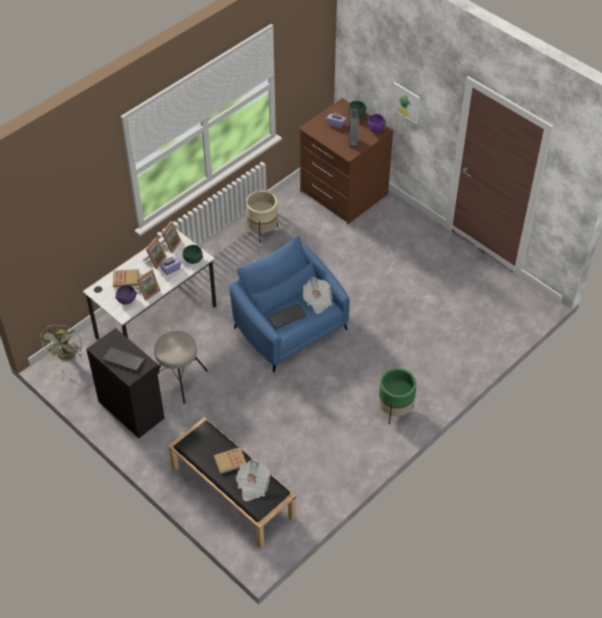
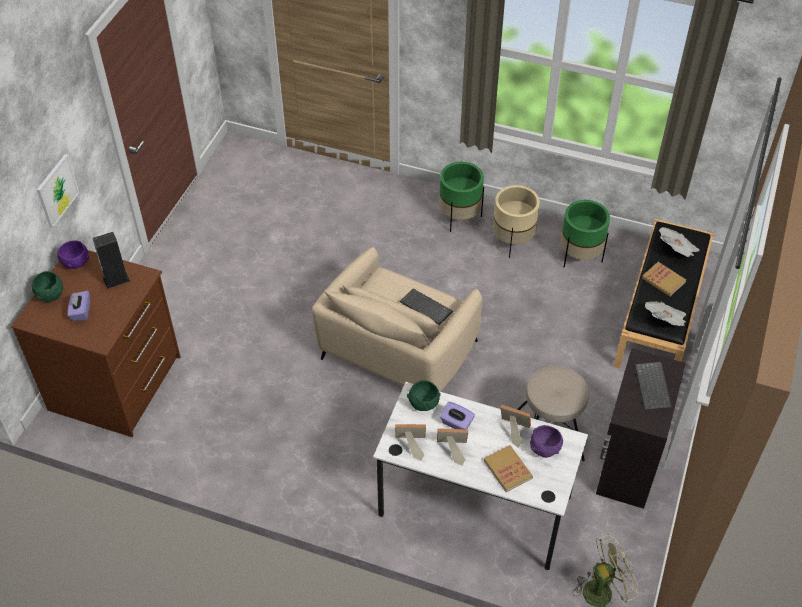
camera: 115 degrees left, 0 degrees up
blue armchair [229,235,350,372] -> beige armchair [312,246,482,392]
beige planter [246,190,278,243] -> beige planter moved to [493,185,540,258]
newspaper [303,277,332,314] -> newspaper moved to [645,302,686,326]
none -> green planter [560,200,610,267]

